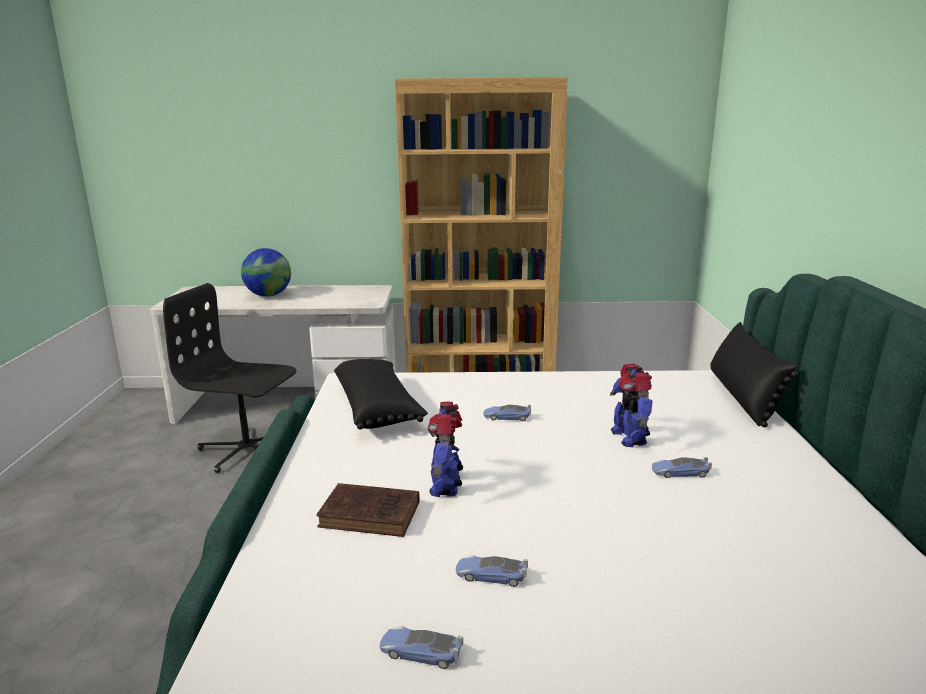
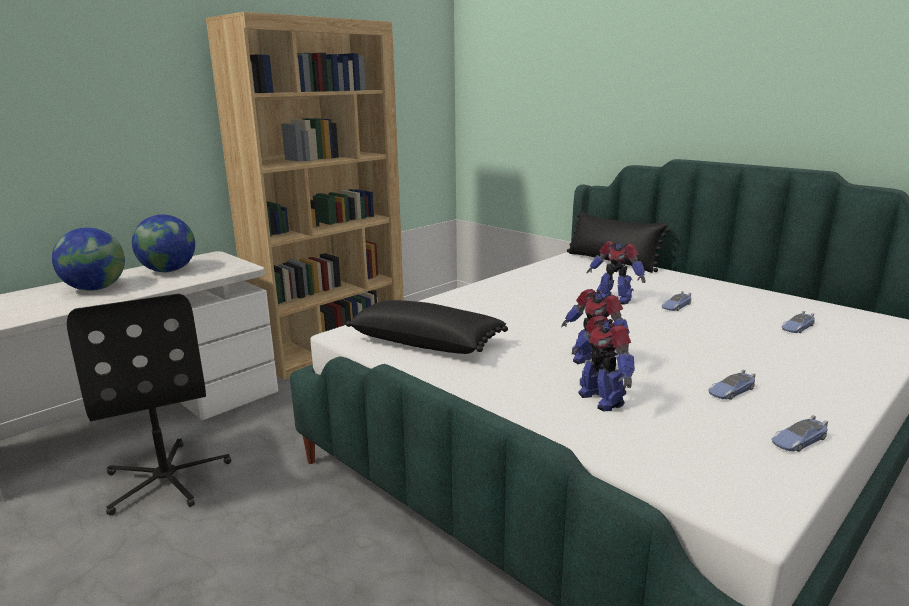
camera: 45 degrees left, 0 degrees up
black office chair [163,283,296,473] -> black office chair turned 90 degrees counterclockwise [67,294,231,515]
brown book [316,483,420,537] -> toy robot [572,316,635,411]
toy car [483,405,531,421] -> toy car moved to [782,311,815,333]
none -> globe [132,214,195,272]

